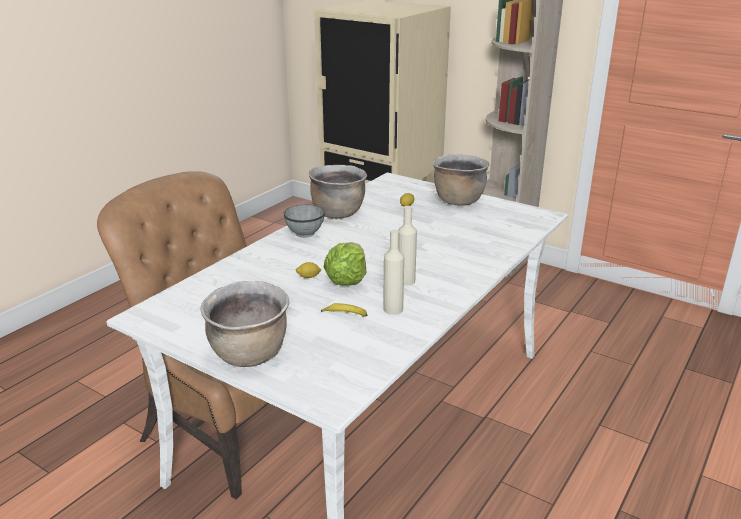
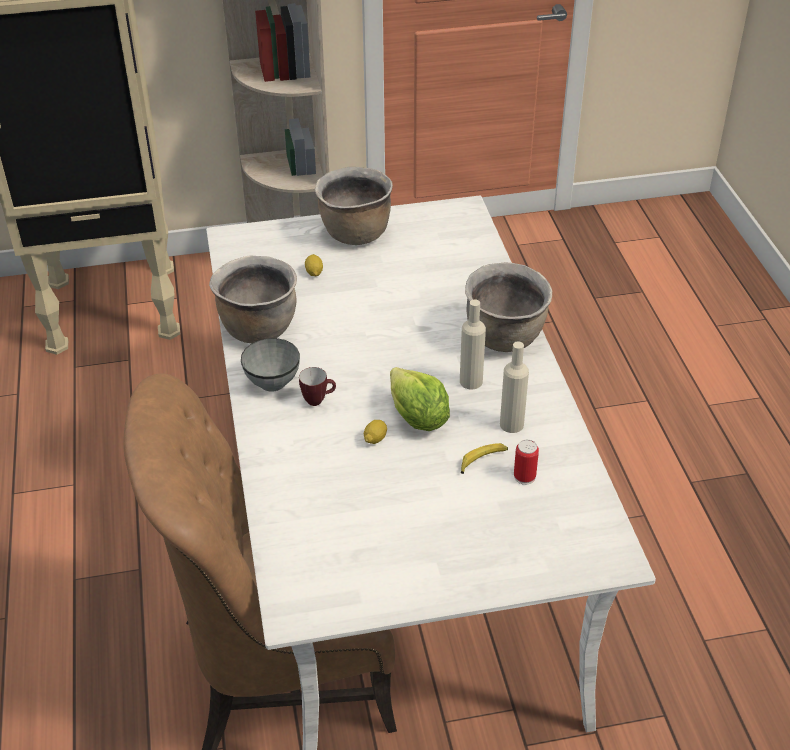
camera: 45 degrees left, 15 degrees up
brown cooking pot [201,281,289,367] -> brown cooking pot moved to [465,263,552,352]
none -> mug [299,367,336,406]
none -> can [514,439,539,485]

